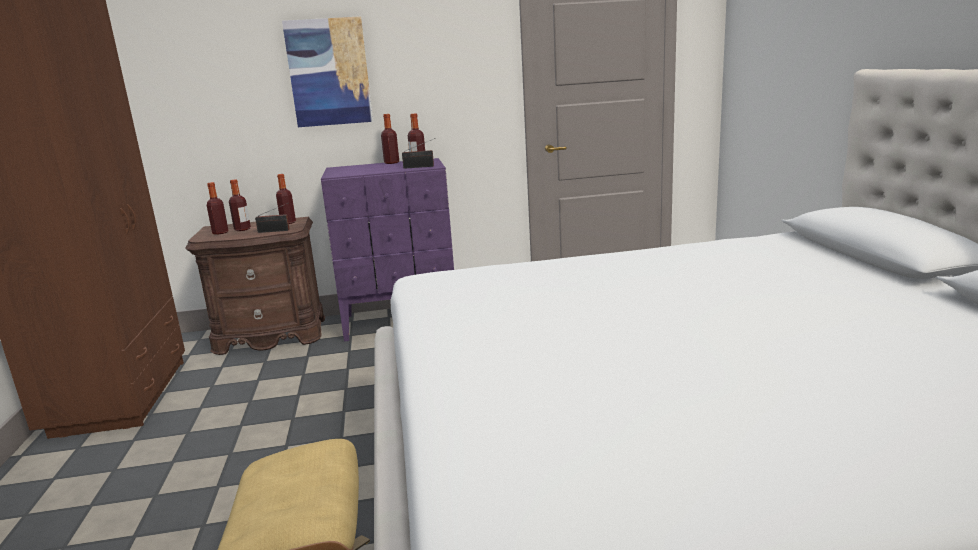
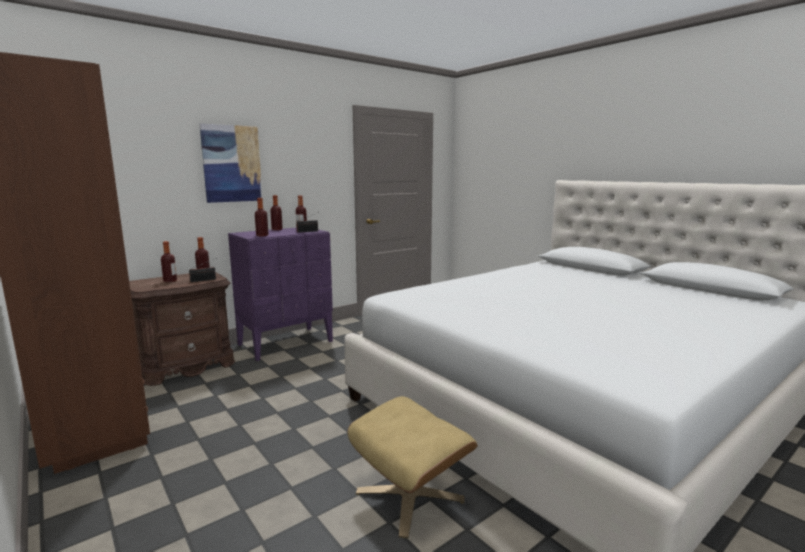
camera: 30 degrees left, 5 degrees down
bottle [207,182,228,235] -> bottle moved to [255,198,269,236]

